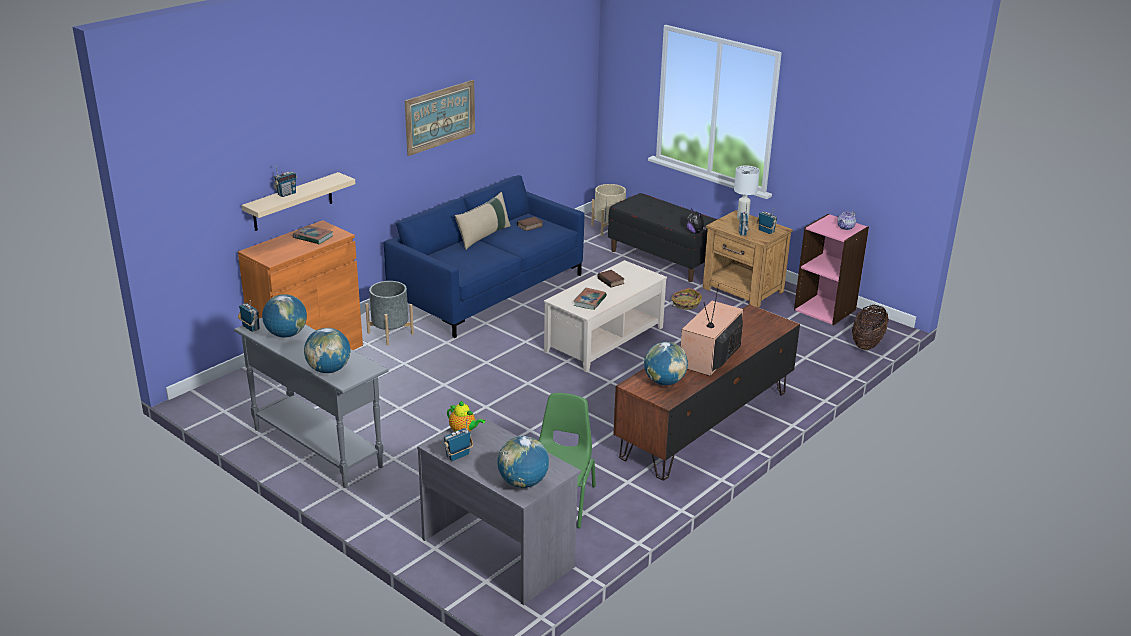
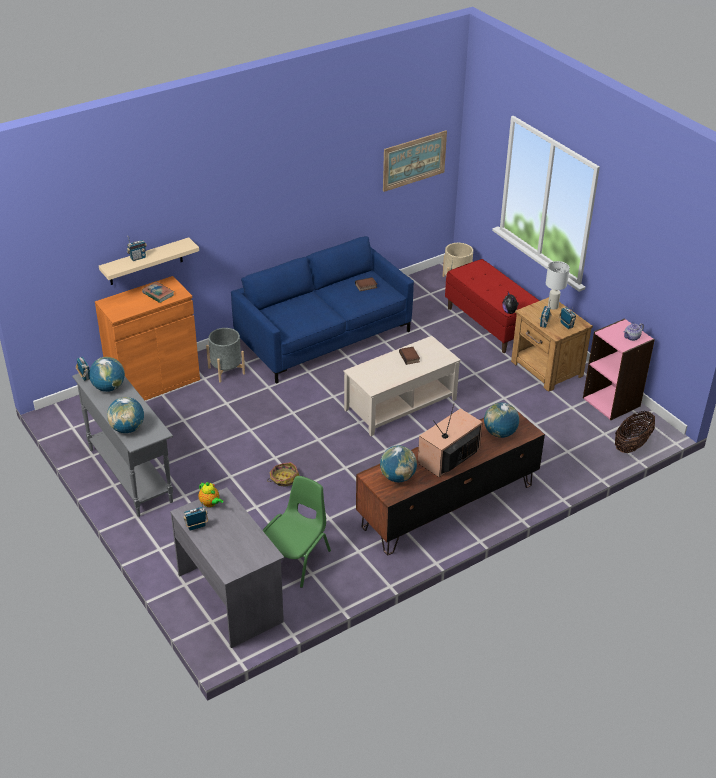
camera: 15 degrees right, 10 degrees up
picture [405,80,475,156] -> picture moved to [383,130,447,192]
beige pillow [455,192,511,250] -> none
globe [497,436,549,488] -> globe moved to [484,403,519,438]
book [574,288,607,310] -> none
black bench [608,193,718,282] -> red bench [445,259,539,353]
basket [671,288,702,310] -> basket moved to [267,462,300,487]

